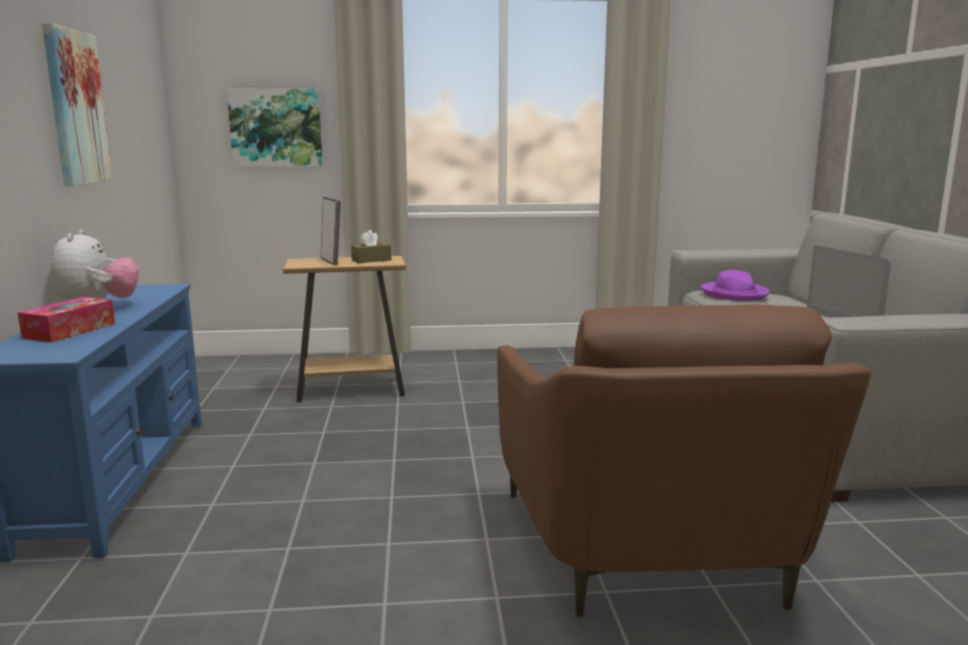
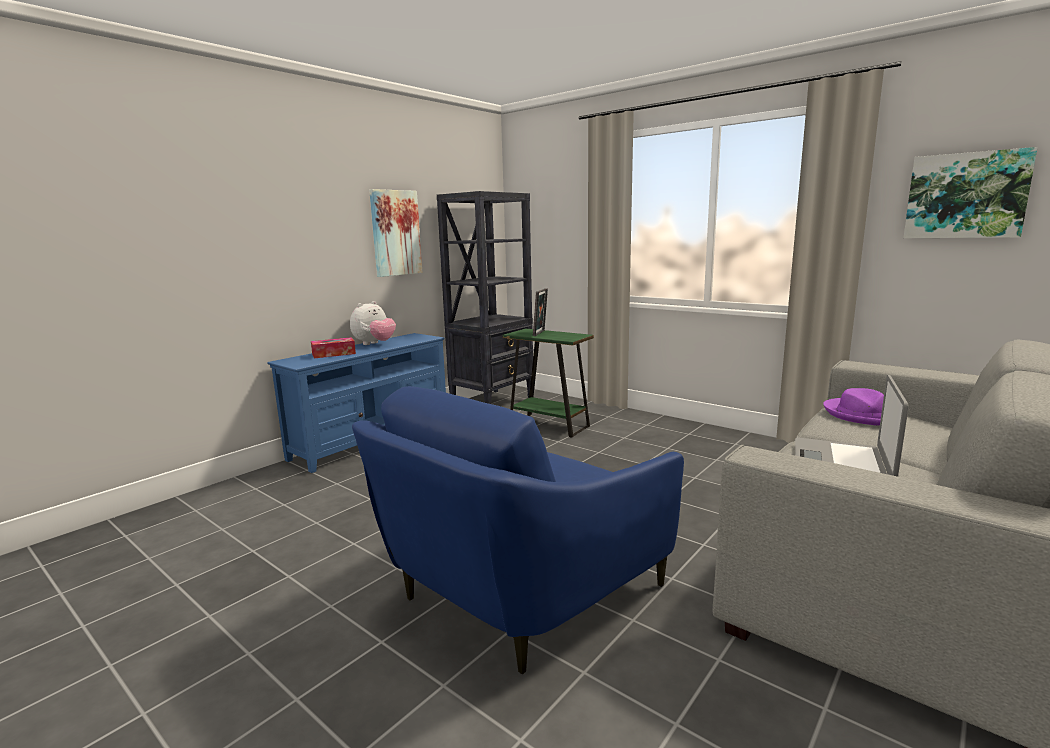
camera: 45 degrees right, 0 degrees up
picture [227,89,323,167] -> picture moved to [903,147,1038,238]
brown side table [283,256,406,402] -> green side table [503,329,594,438]
brown tissue box [351,230,391,263] -> none
brown armchair [497,304,871,617] -> blue armchair [352,386,684,674]
none -> black bookcase [437,191,534,404]

